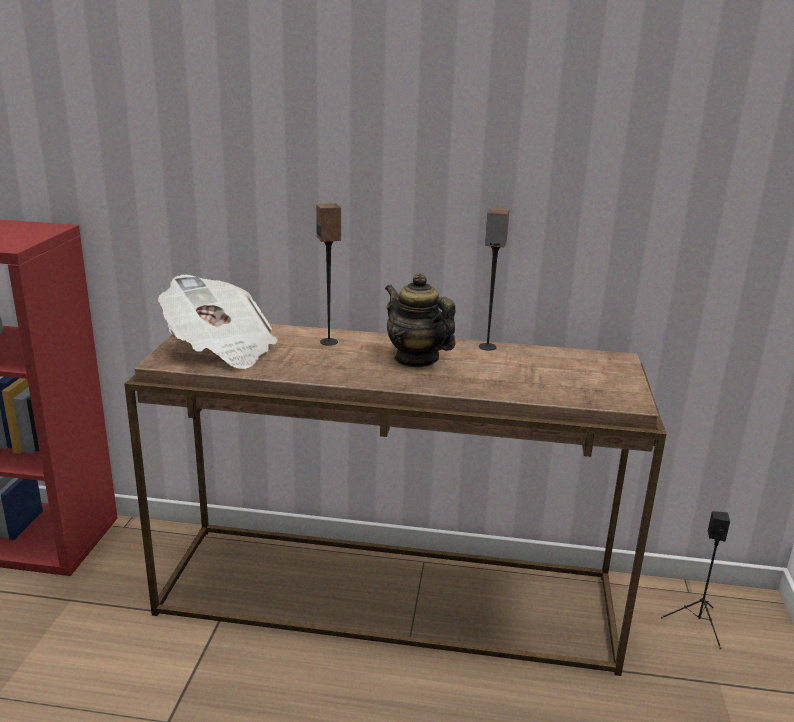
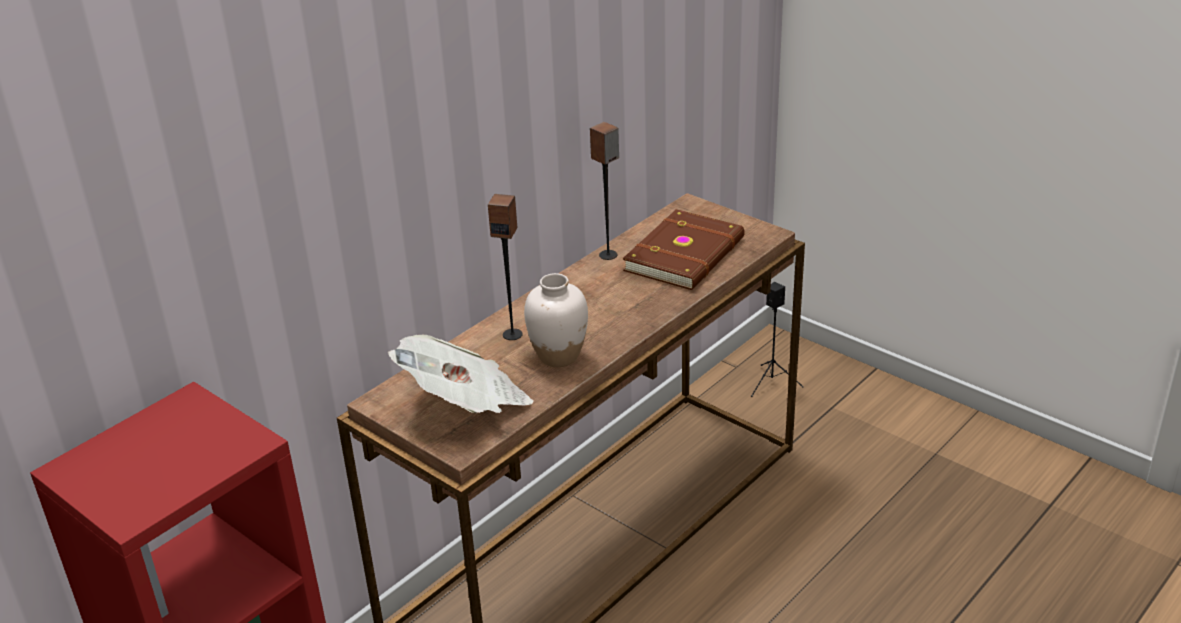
camera: 55 degrees left, 10 degrees up
teapot [385,273,456,368] -> none
none -> white vase [524,273,588,367]
none -> brown book [623,209,745,290]

